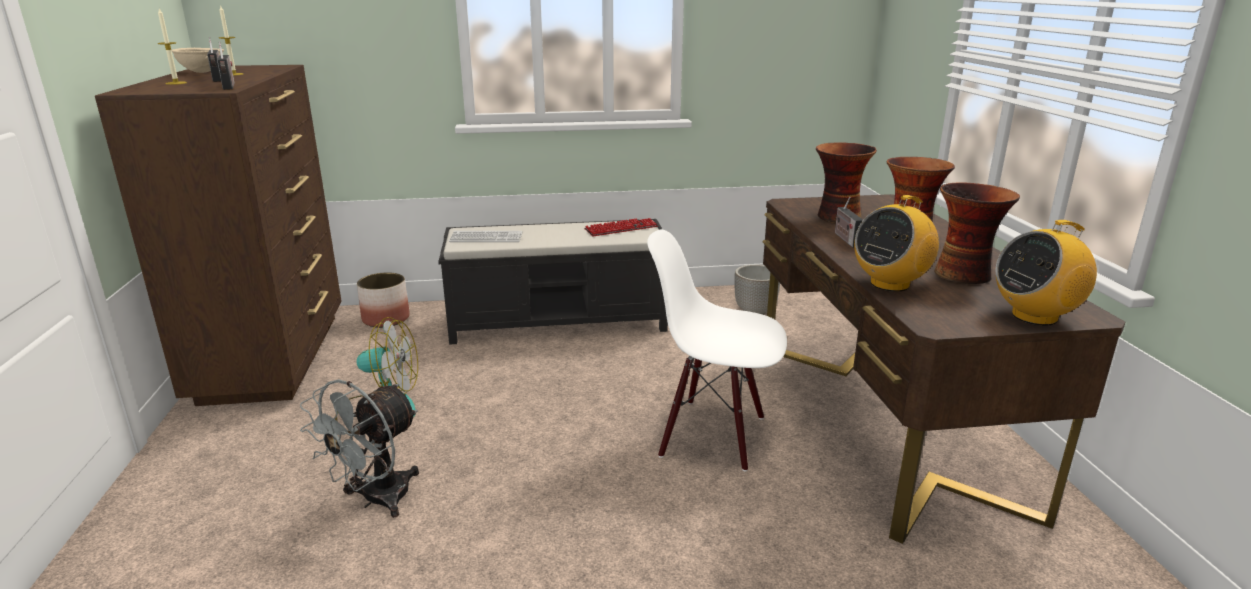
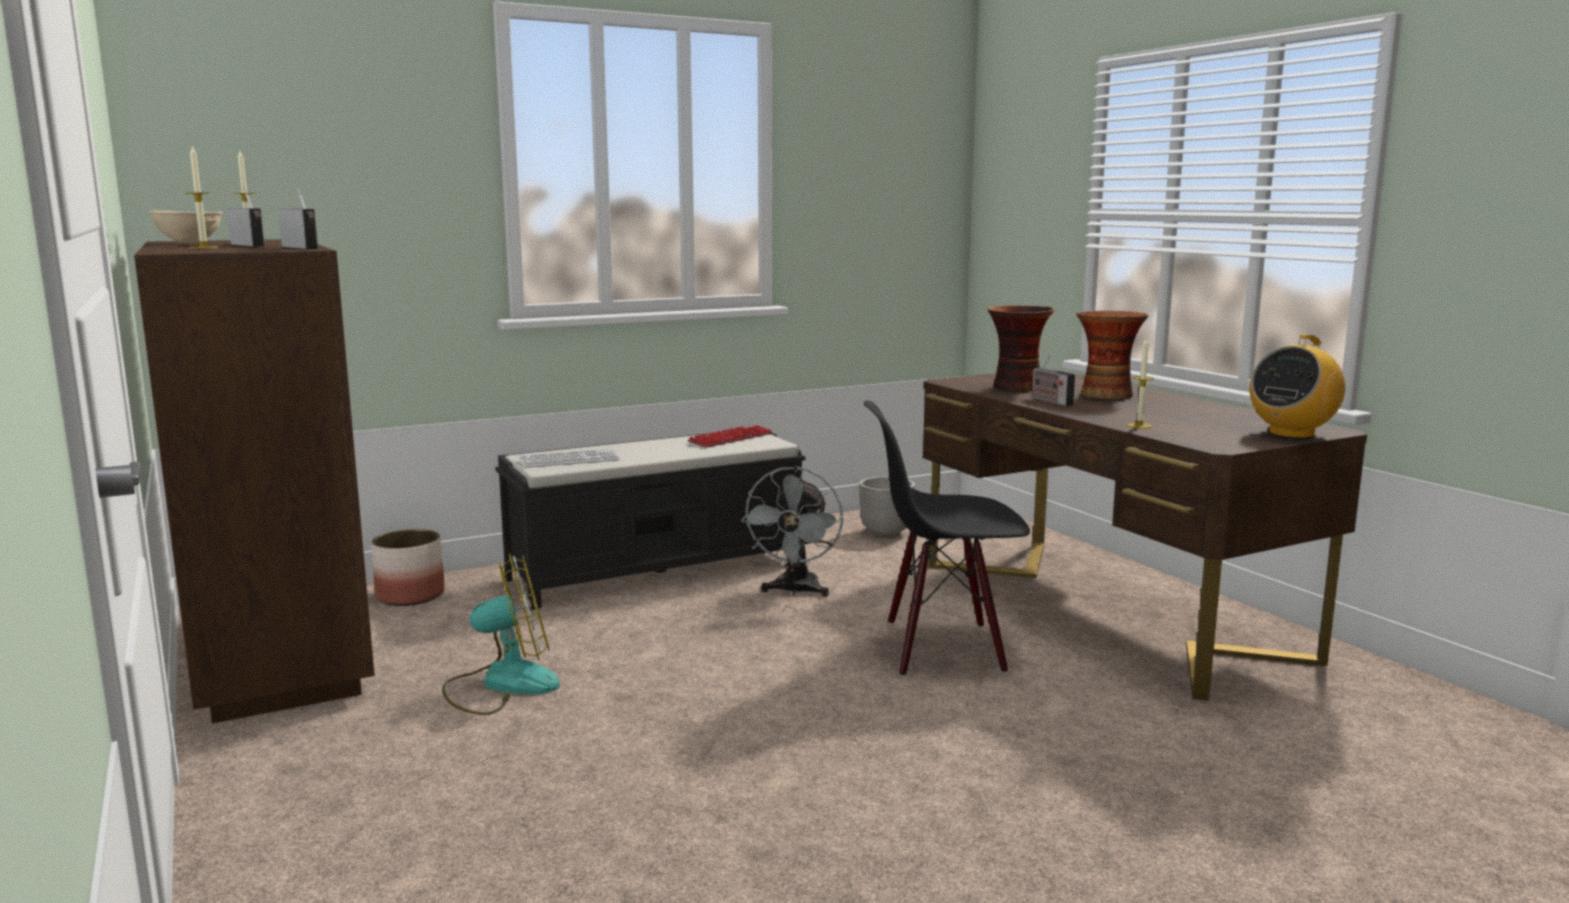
camera: 20 degrees left, 10 degrees down
grey fan [300,379,419,518] -> grey fan moved to [741,466,843,597]
white chair [647,229,787,472] -> black chair [864,401,1030,675]
radio [854,195,939,292] -> candle [1127,338,1154,429]
vase [934,182,1020,284] -> none

